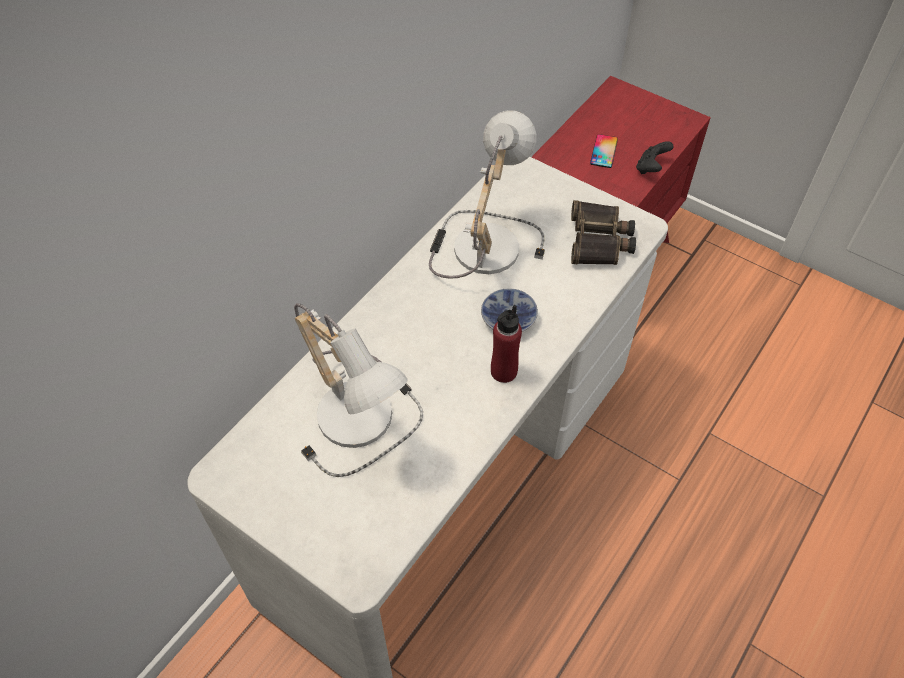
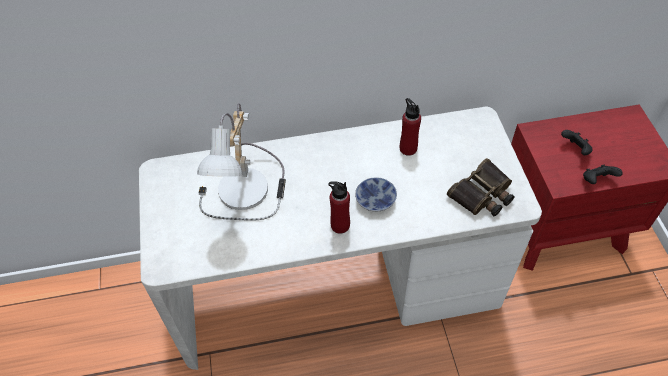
camera: 45 degrees right, 0 degrees up
table lamp [429,111,545,279] -> red bottle [400,98,421,156]
phone [590,134,618,168] -> black game controller [561,130,593,155]

